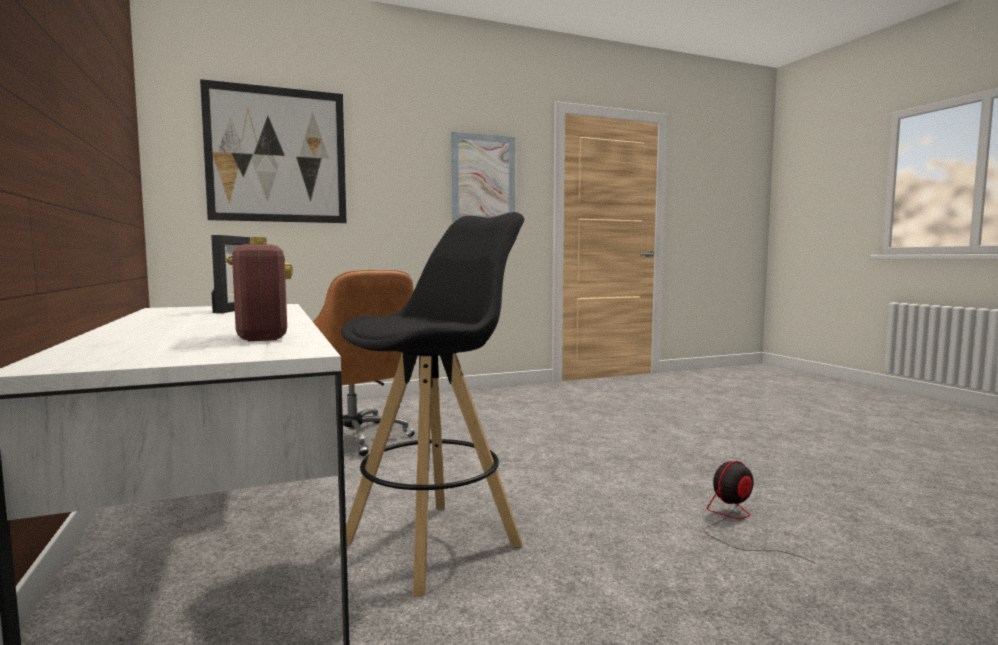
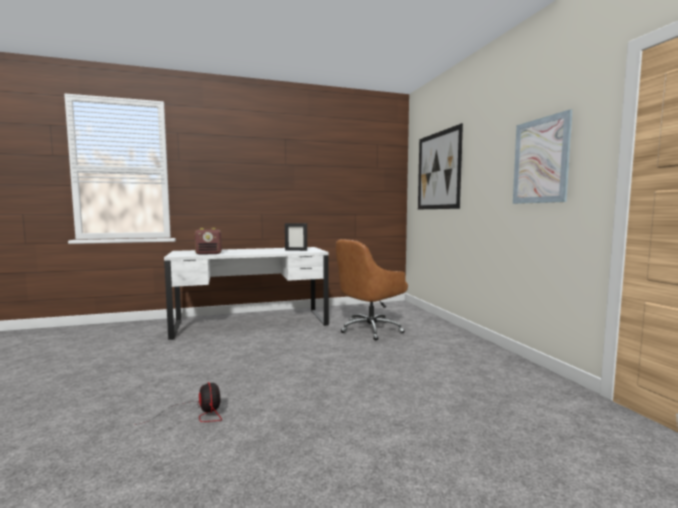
camera: 95 degrees right, 0 degrees up
black stool [341,212,524,597] -> none

